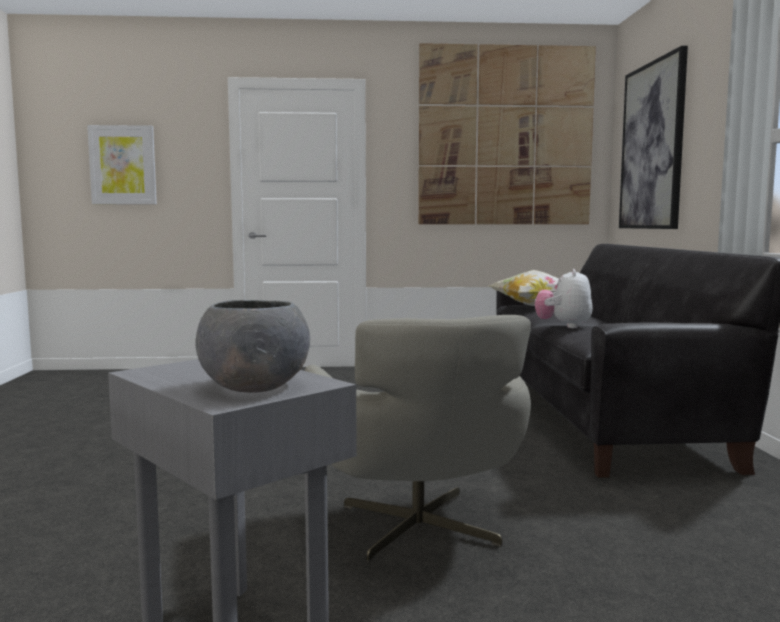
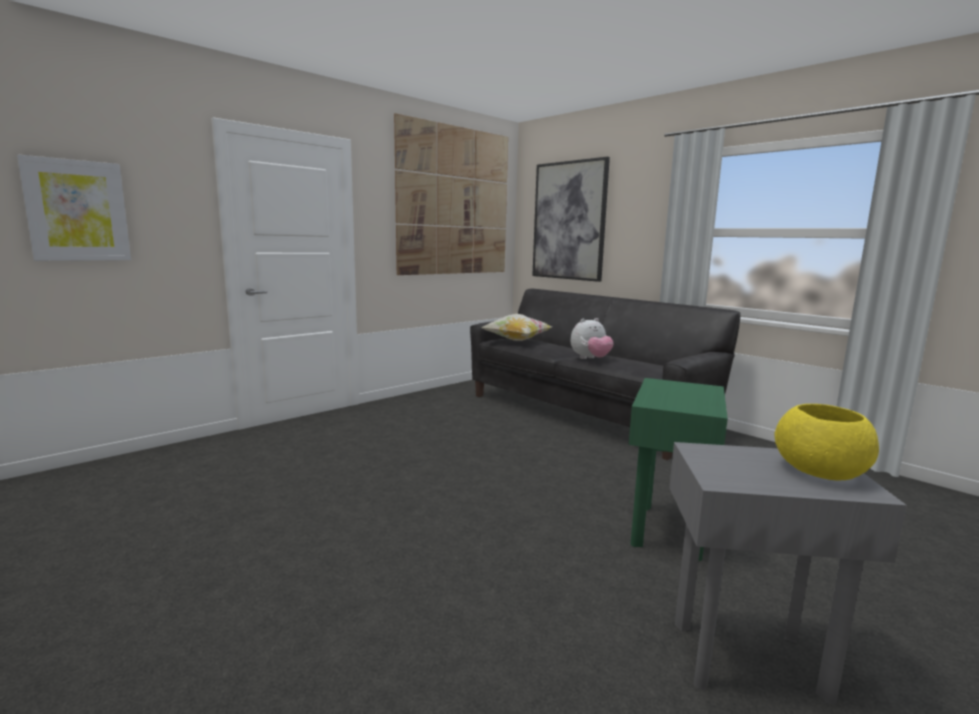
camera: 40 degrees left, 5 degrees up
grey bowl [196,300,310,393] -> yellow bowl [774,404,879,481]
grey armchair [305,315,531,562] -> green side table [629,378,728,561]
plush toy [535,269,593,328] -> plush toy turned 90 degrees counterclockwise [571,318,614,359]

